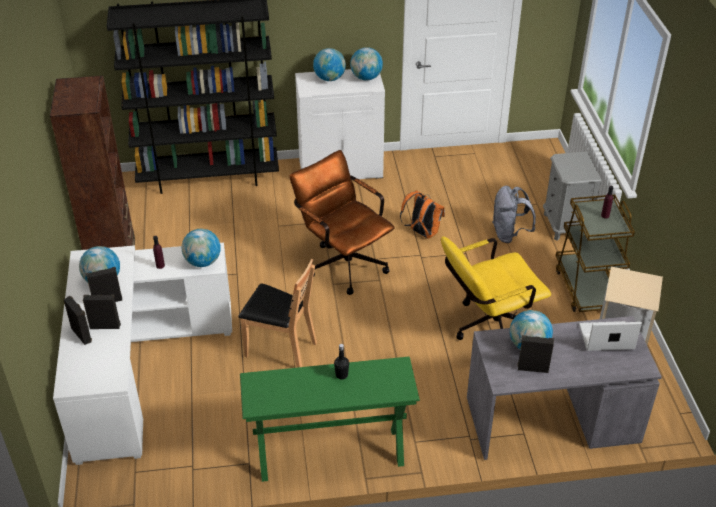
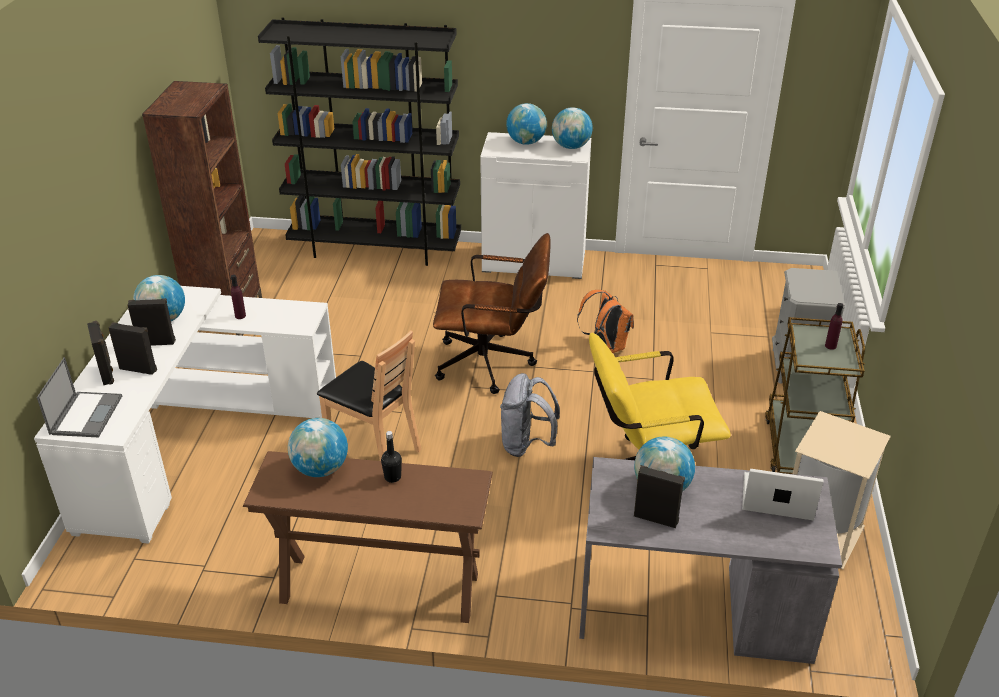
camera: 15 degrees right, 5 degrees down
globe [182,229,221,267] -> globe moved to [288,418,348,477]
green console table [240,357,420,482] -> brown console table [243,451,493,623]
brown office chair [289,150,395,295] -> brown office chair turned 120 degrees clockwise [433,233,551,394]
grey backpack [492,186,536,243] -> grey backpack moved to [500,373,560,457]
none -> laptop [37,357,122,438]

